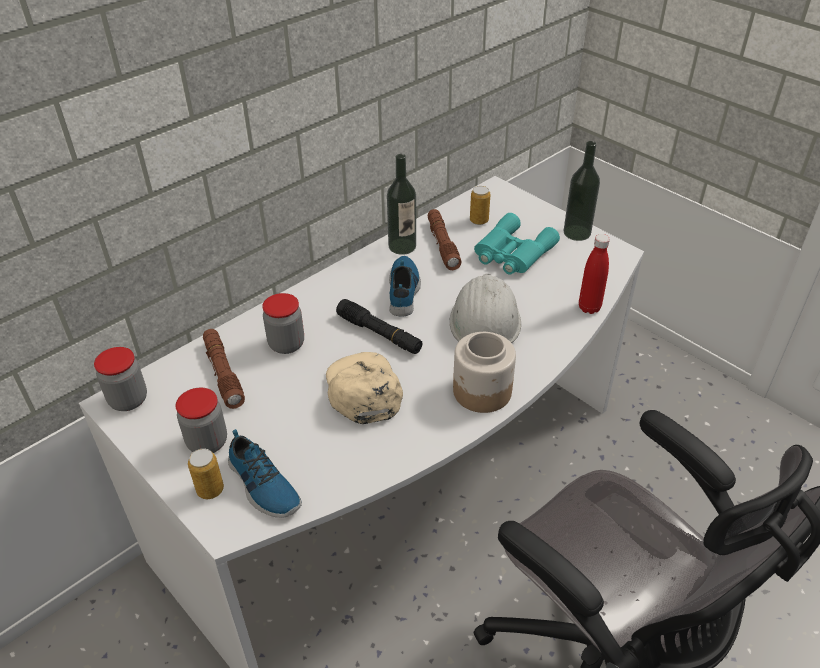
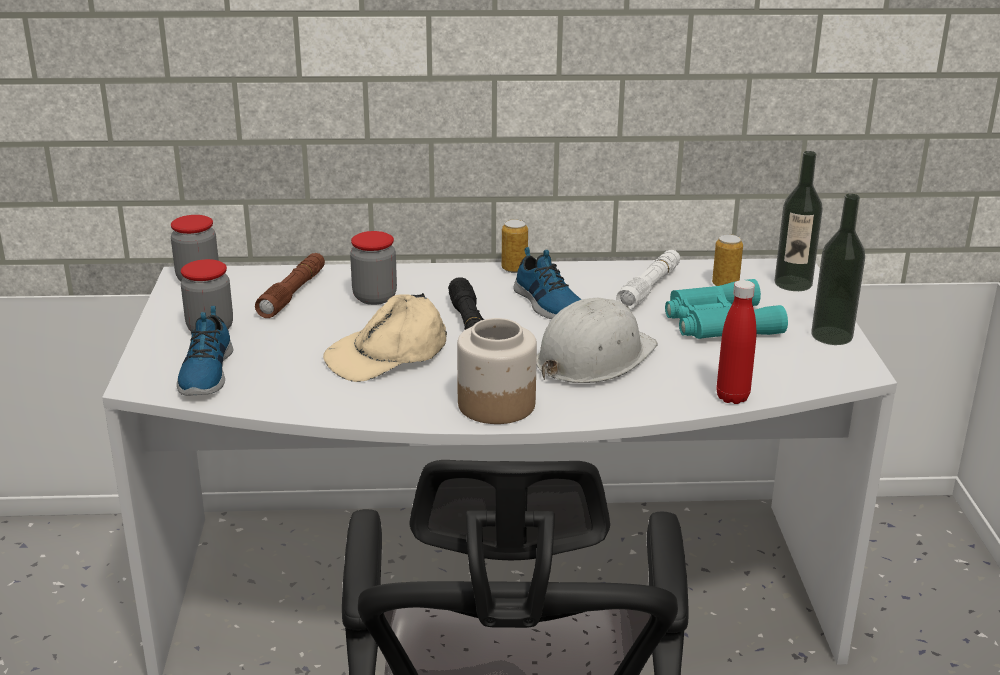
camera: 40 degrees right, 15 degrees down
can [188,448,224,499] -> can moved to [502,219,528,273]
beige cap [326,352,403,424] -> beige cap turned 150 degrees counterclockwise [323,293,447,382]
bottle [387,154,416,255] -> bottle moved to [774,151,823,291]
shoe [389,256,421,317] -> shoe turned 105 degrees clockwise [513,247,581,319]
brown flashlight [428,209,462,270] -> white flashlight [616,250,680,310]

